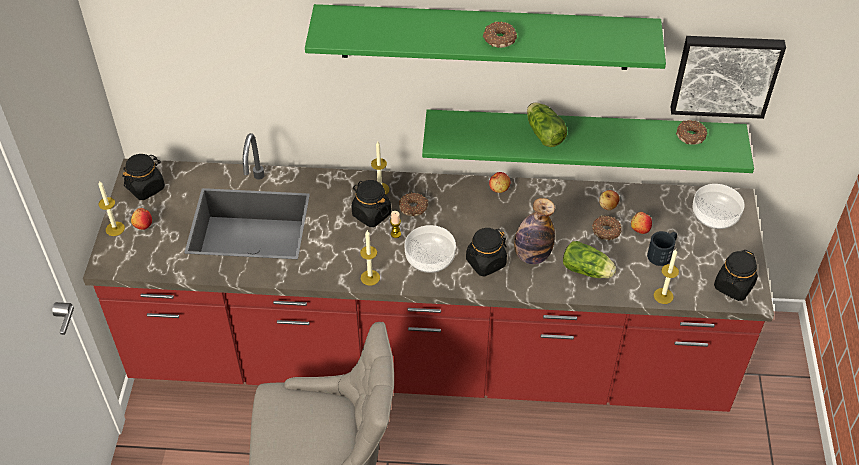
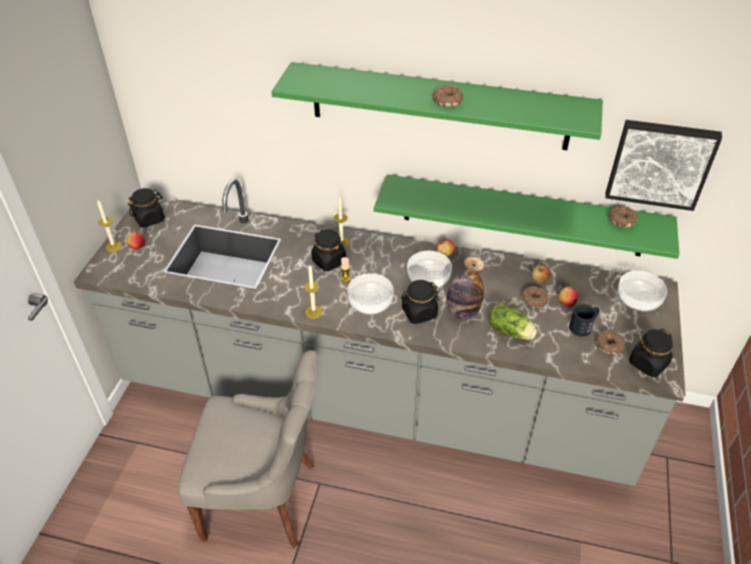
camera: 10 degrees right, 5 degrees down
red counter [83,133,774,412] -> grey counter [74,179,686,486]
donut [399,193,428,216] -> donut moved to [596,330,625,354]
lettuce [527,102,567,147] -> none
candle [654,249,679,304] -> none
none -> bowl [407,251,452,289]

